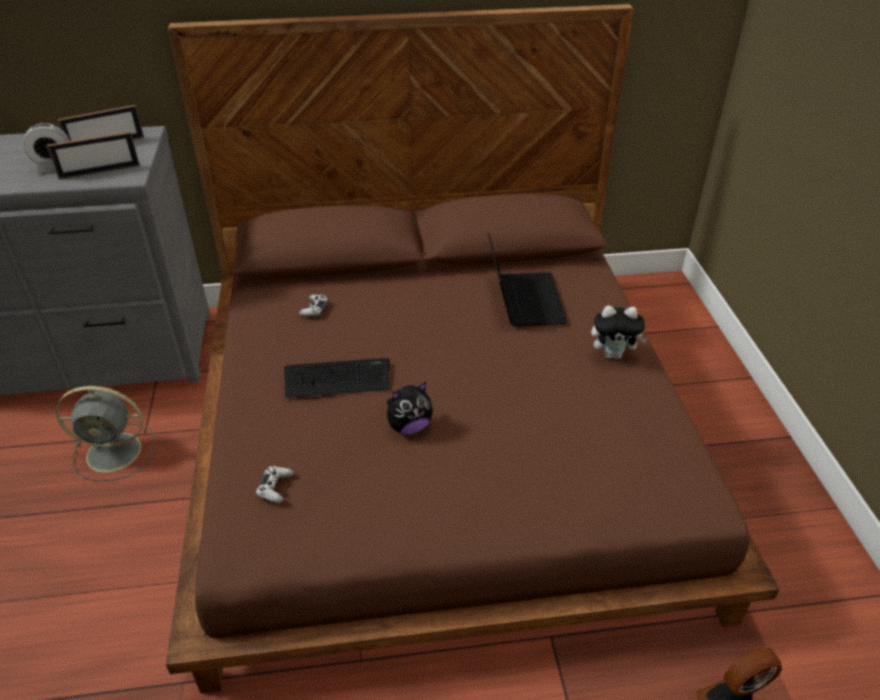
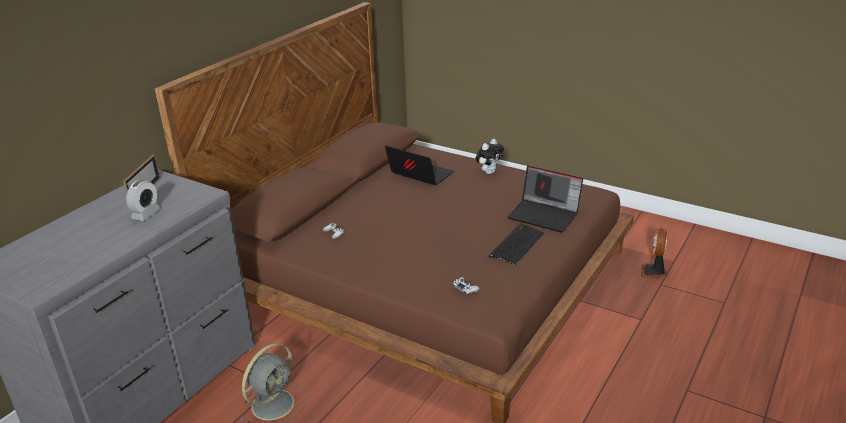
camera: 50 degrees left, 10 degrees down
picture frame [47,131,140,180] -> none
keyboard [284,358,390,398] -> keyboard moved to [489,224,544,265]
plush toy [387,382,433,435] -> none
none -> laptop [507,166,583,232]

